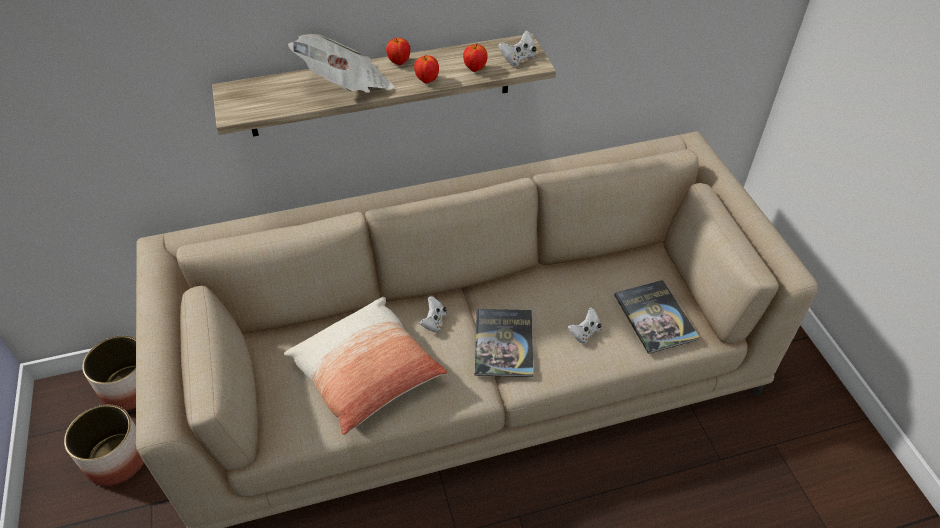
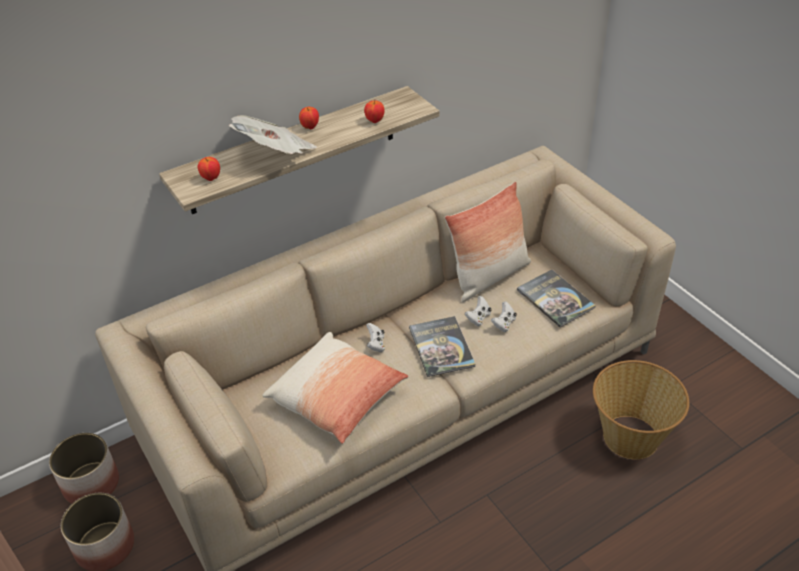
camera: 15 degrees left, 5 degrees down
apple [414,55,439,84] -> apple moved to [198,157,220,181]
white game controller [498,30,536,66] -> white game controller moved to [465,296,492,326]
none -> pillow [445,182,531,302]
none -> basket [593,360,689,460]

